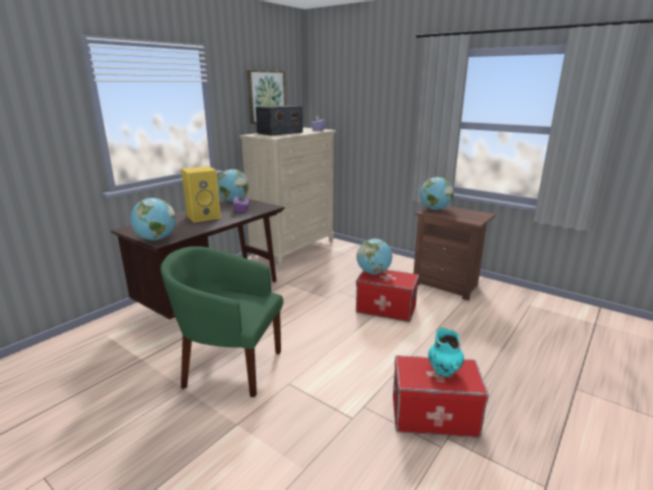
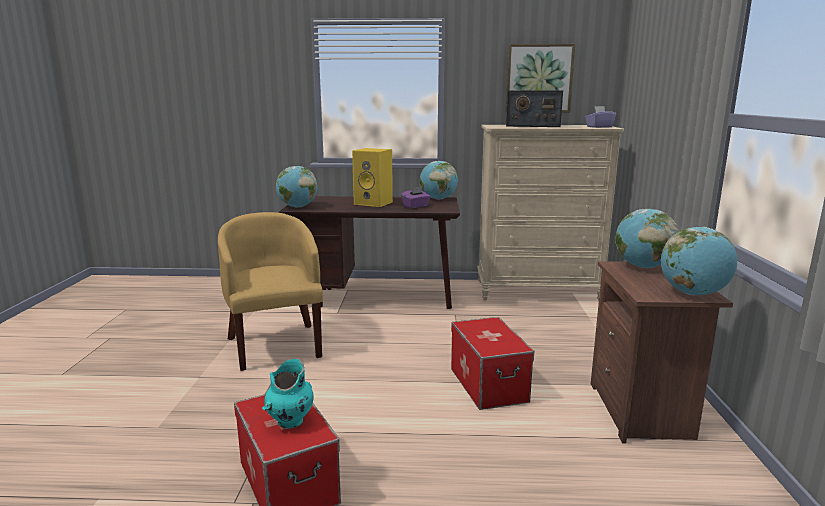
camera: 55 degrees right, 5 degrees down
green armchair [161,246,283,397] -> yellow armchair [218,212,323,371]
globe [357,239,392,275] -> globe moved to [661,227,737,295]

